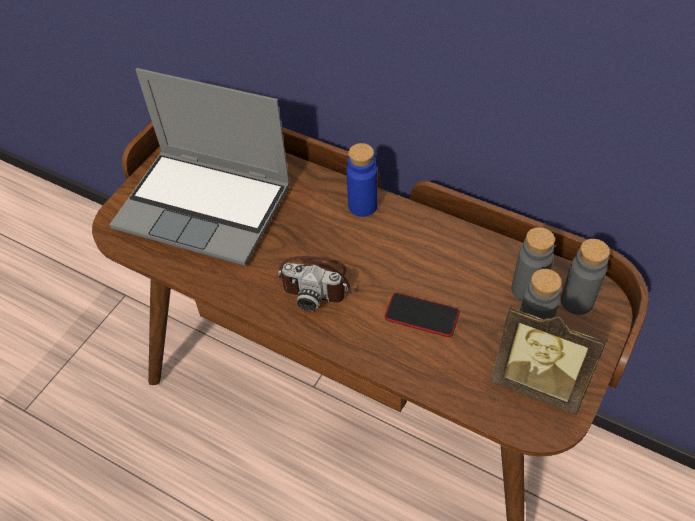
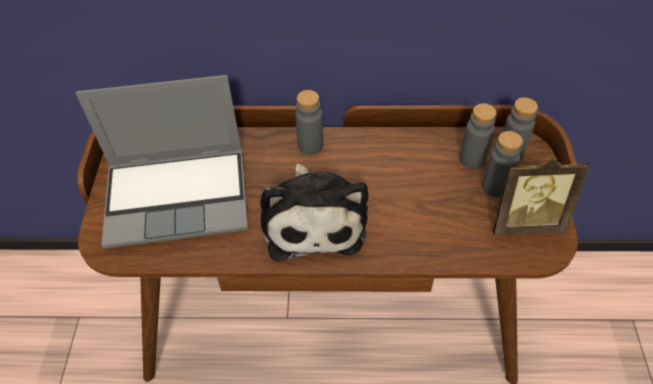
camera: 30 degrees left, 0 degrees up
camera [275,256,352,311] -> plush toy [260,164,368,261]
blue bottle [346,143,378,217] -> grey bottle [295,90,323,155]
phone [385,293,460,337] -> none

